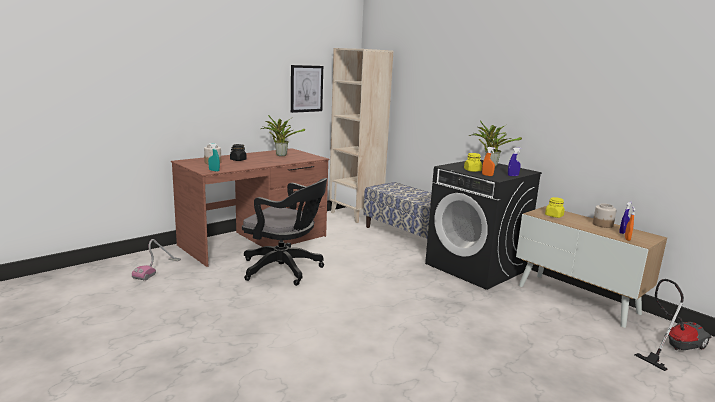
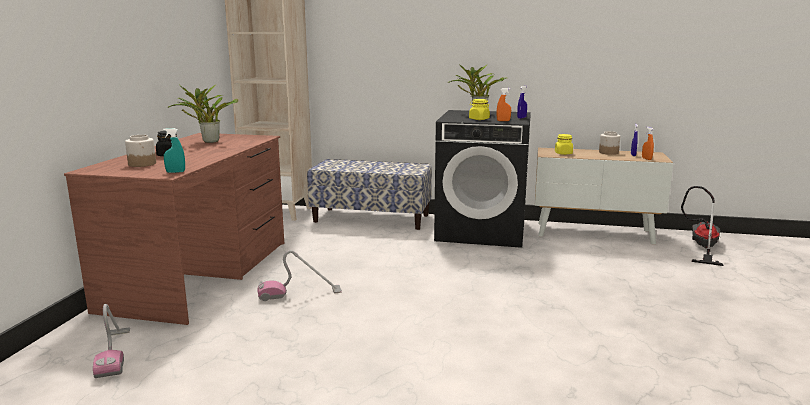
camera: 35 degrees left, 0 degrees up
black office chair [242,178,327,286] -> vacuum cleaner [257,250,342,301]
picture [291,65,323,113] -> none

